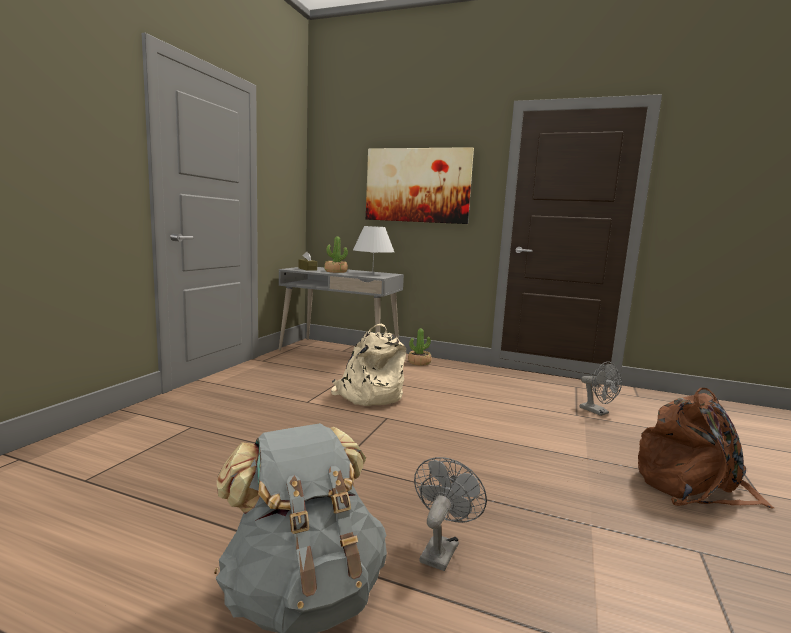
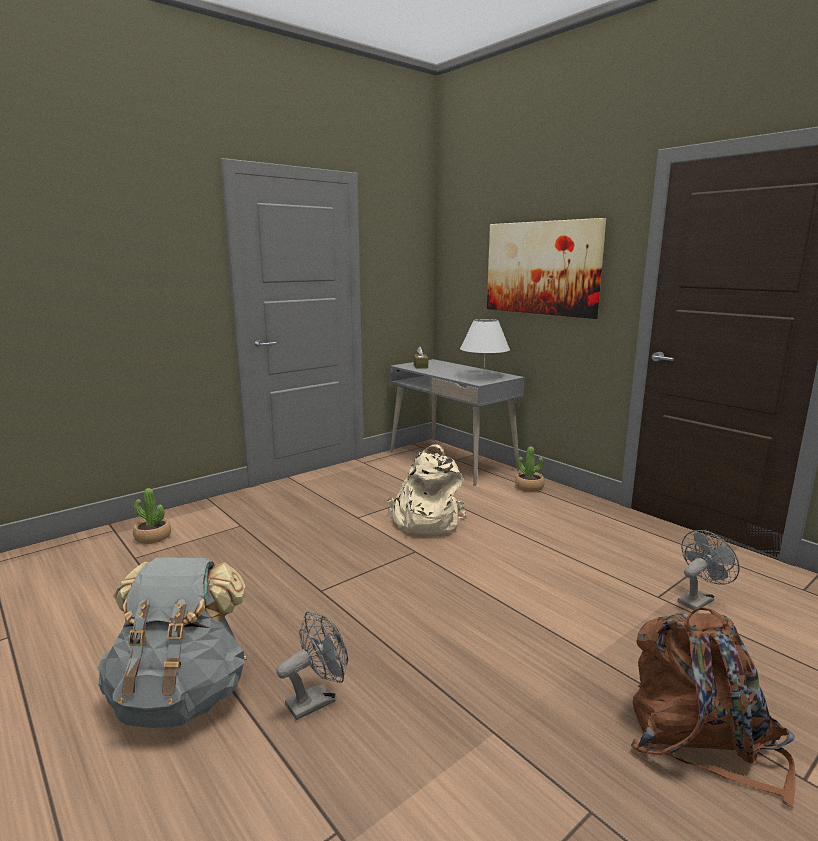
camera: 30 degrees right, 5 degrees up
potted plant [324,237,348,273] -> potted plant moved to [133,488,171,544]
grey fan [580,361,622,416] -> grey fan turned 120 degrees counterclockwise [677,530,740,610]

